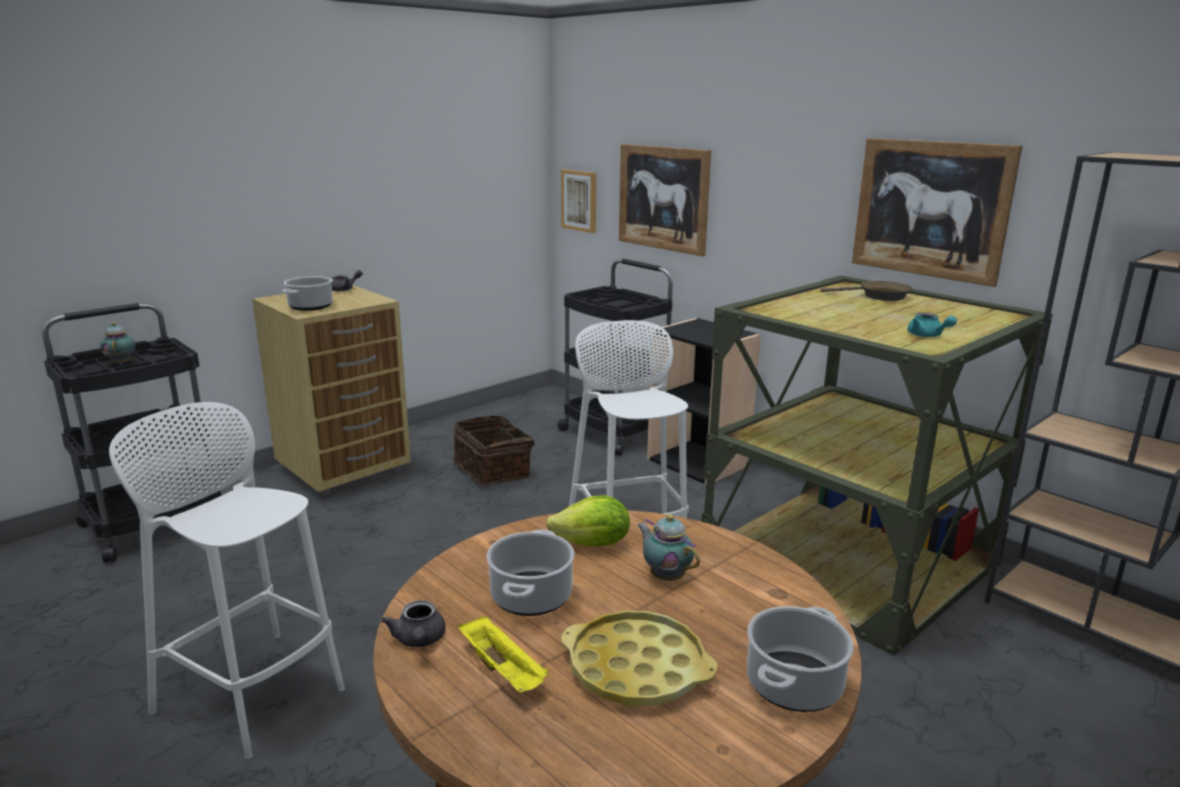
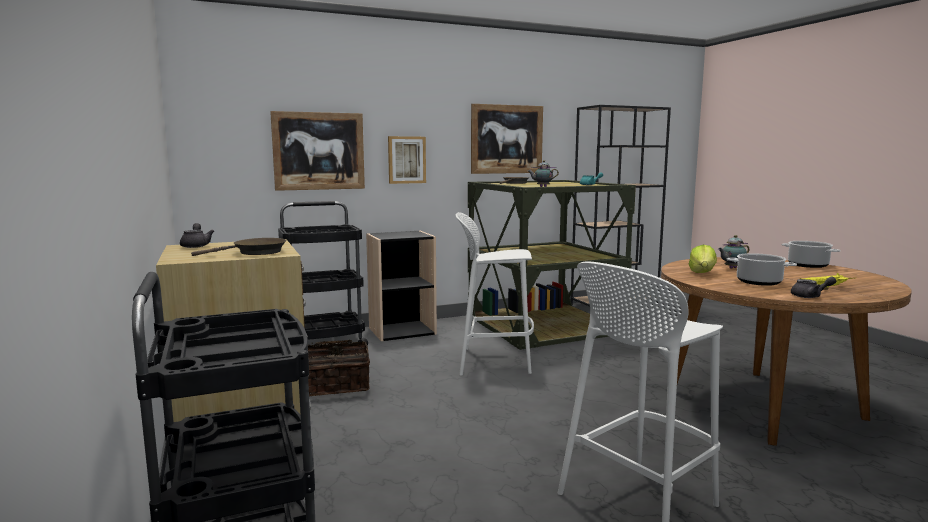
camera: 70 degrees left, 10 degrees down
teapot [100,322,135,365] -> teapot moved to [528,160,559,187]
cooking pot [282,276,333,311] -> brown frying pan [191,238,286,256]
picture [561,170,596,233] -> picture moved to [388,136,426,184]
yellow tray [561,611,717,706] -> none

